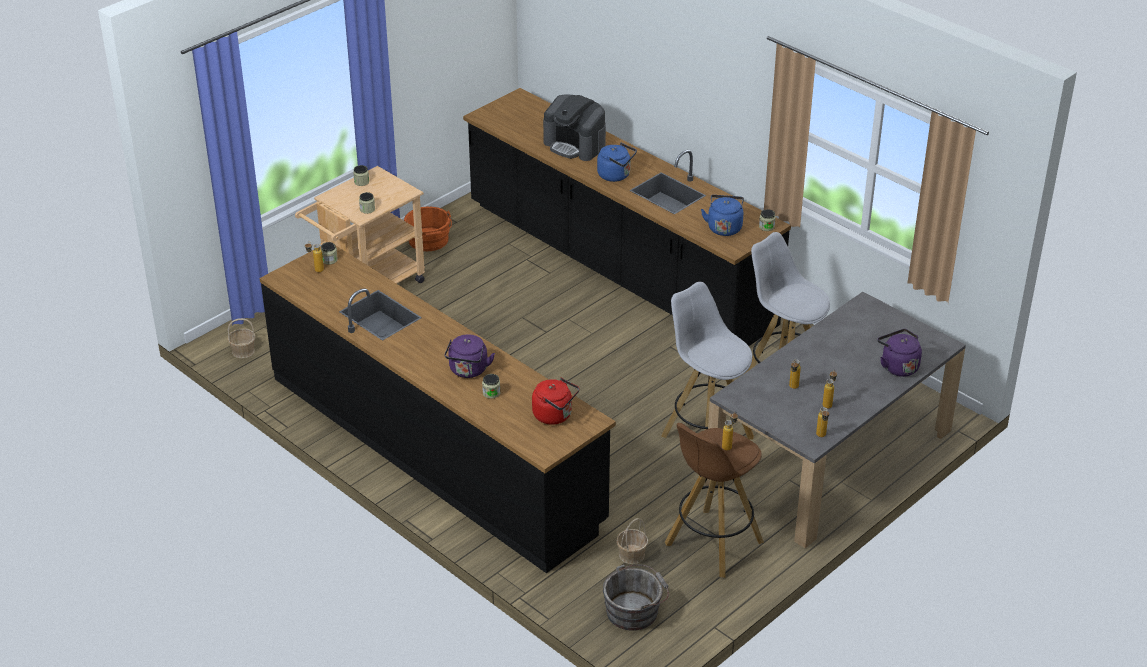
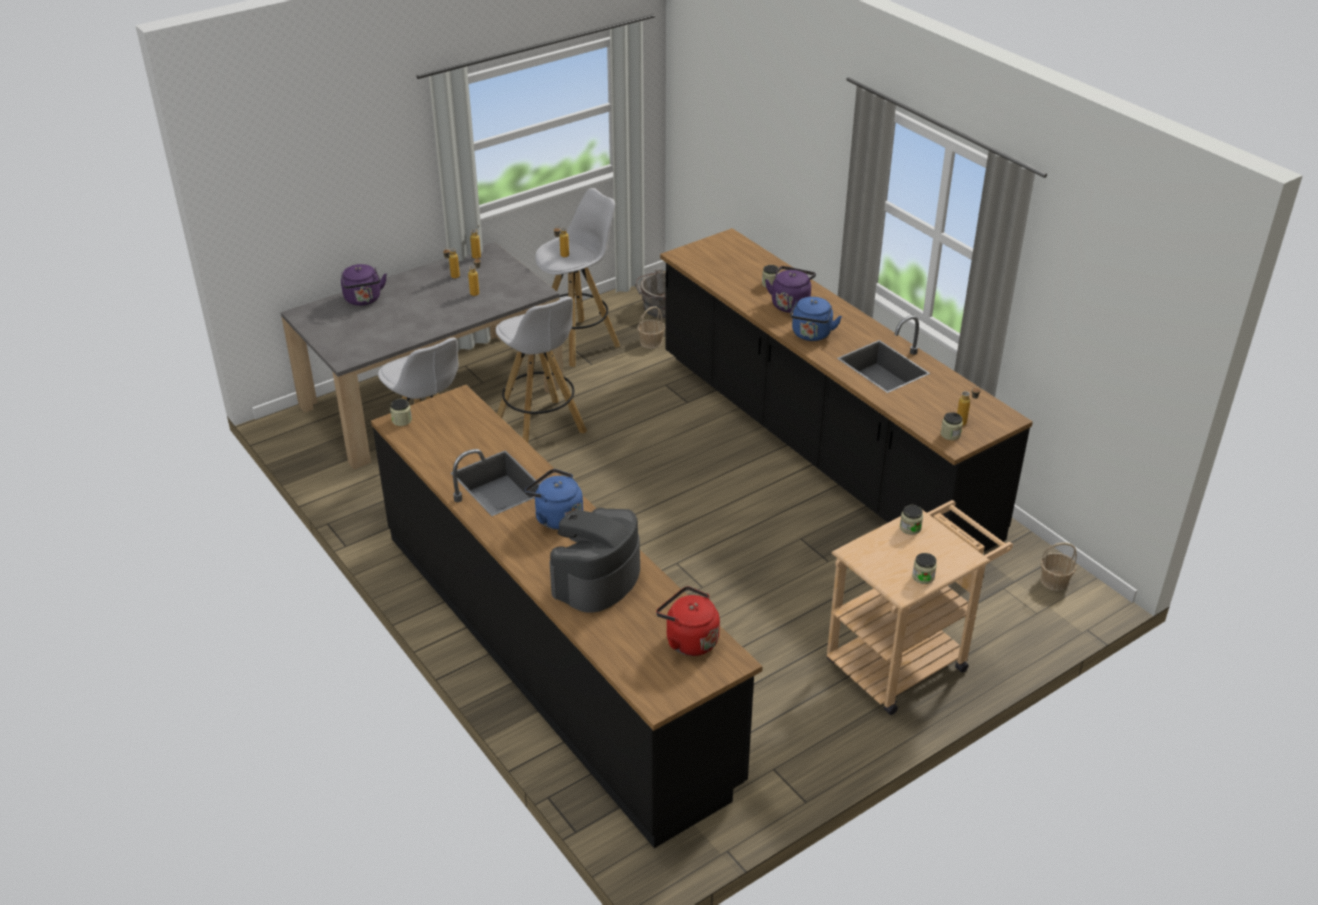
camera: 170 degrees left, 0 degrees up
orange bucket [404,207,452,251] -> none
red kettle [532,378,579,425] -> red kettle moved to [656,586,720,656]
coffee machine [543,94,606,161] -> coffee machine turned 105 degrees counterclockwise [550,508,640,613]
brown stool [665,423,764,578] -> white stool [535,188,620,367]
blue kettle [701,195,744,236] -> blue kettle moved to [790,297,842,341]

